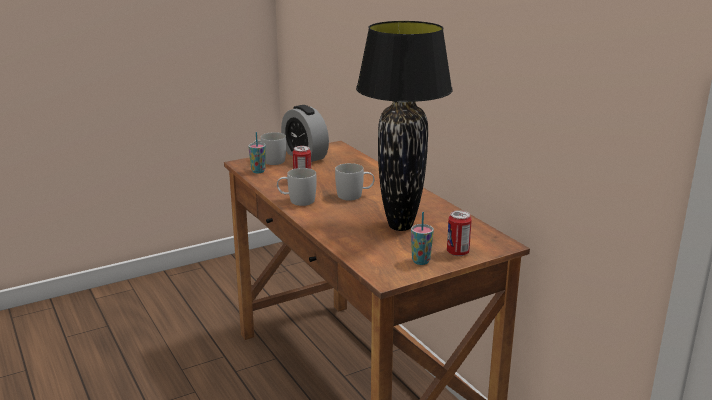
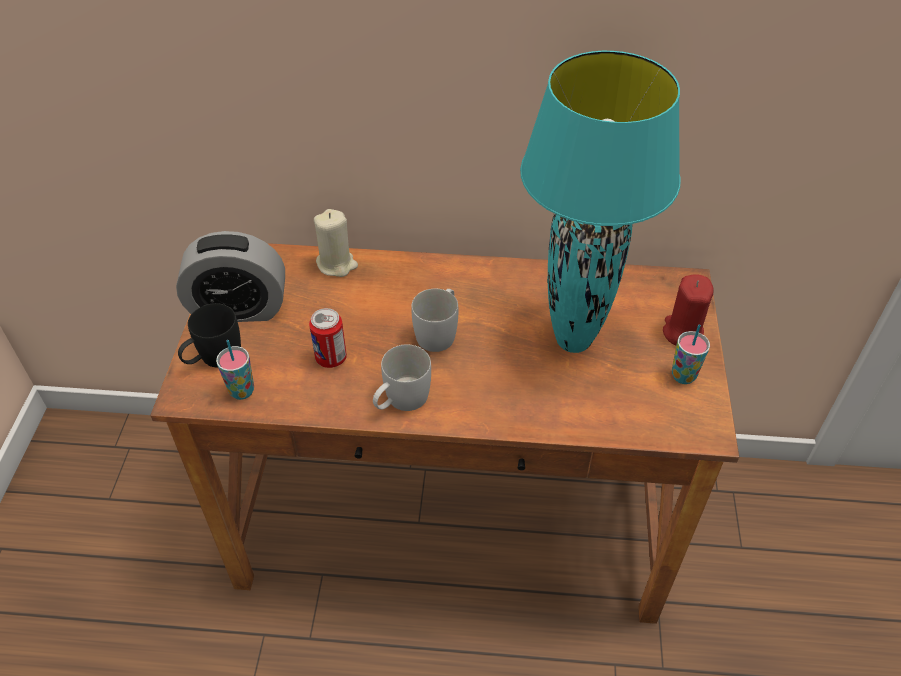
camera: 55 degrees left, 25 degrees up
white mug [253,132,286,165] -> black mug [178,303,241,368]
black table lamp [356,21,453,231] -> turquoise table lamp [520,51,681,353]
can [447,210,472,256] -> red candle [663,274,714,345]
none -> beige candle [314,209,358,277]

